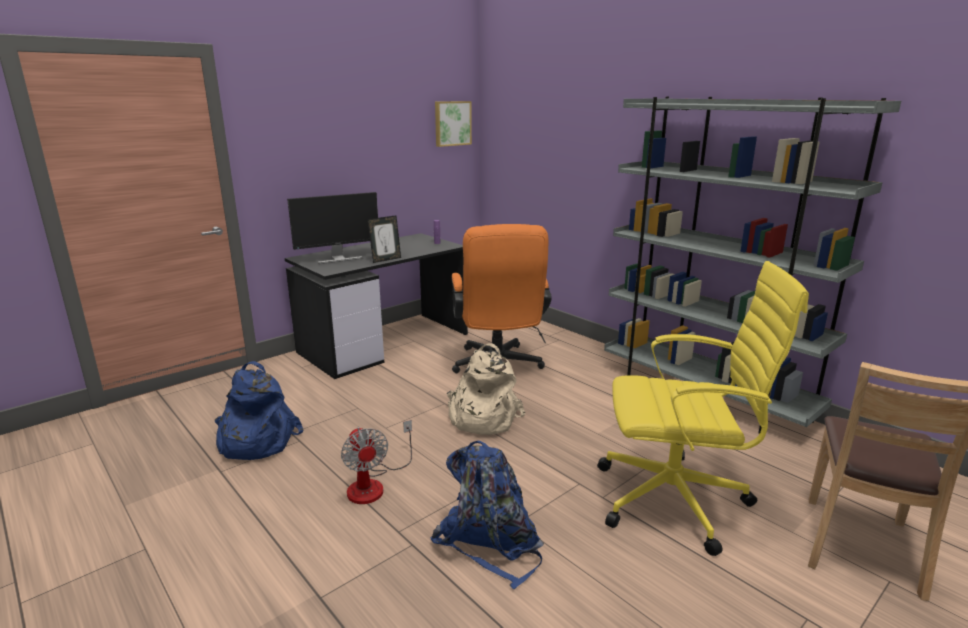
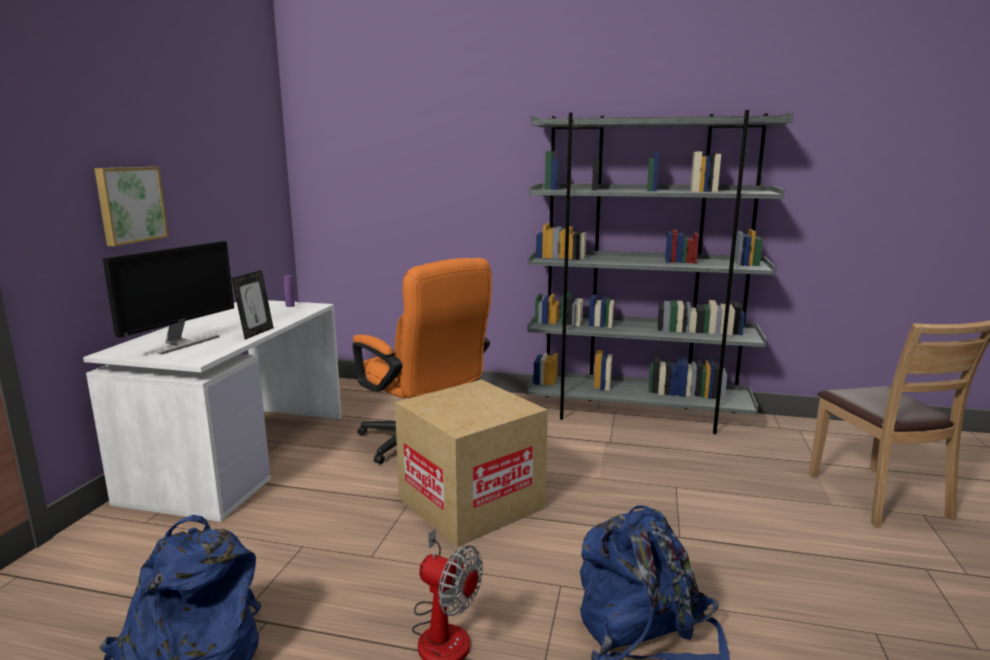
camera: 35 degrees left, 5 degrees down
black desk [285,233,468,379] -> white desk [83,300,342,522]
picture [435,101,472,147] -> picture moved to [94,167,169,246]
beige backpack [447,343,525,435] -> cardboard box [395,380,548,547]
yellow office chair [597,261,809,556] -> none

